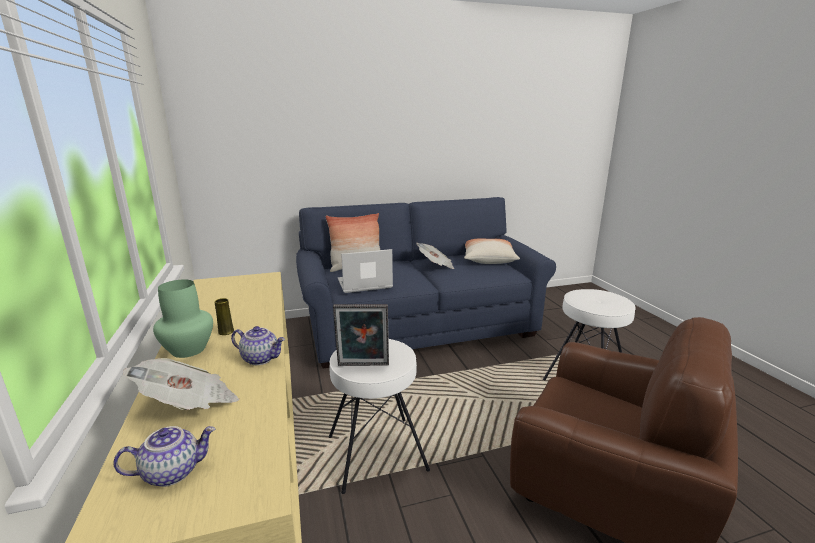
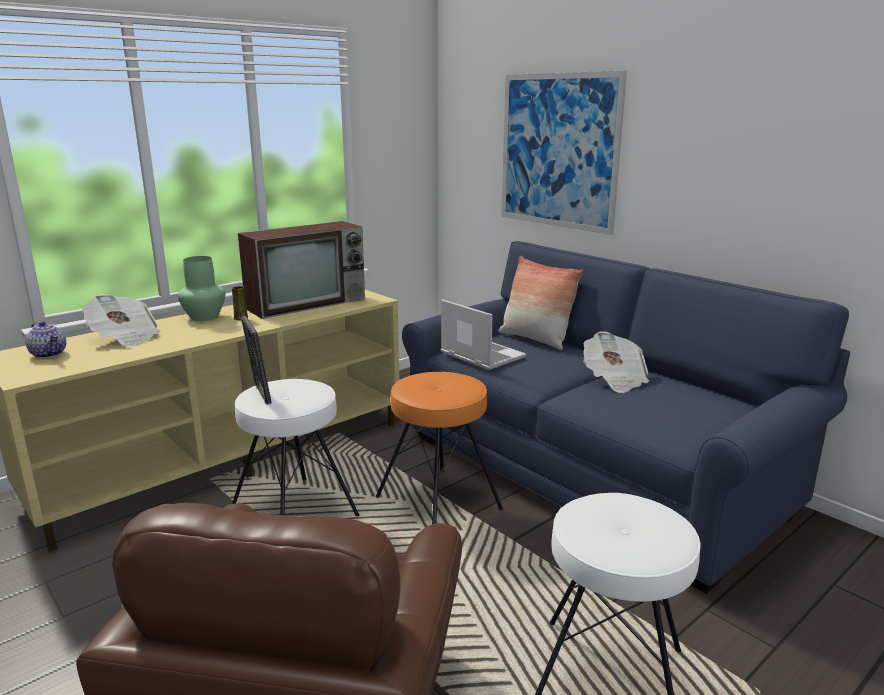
camera: 65 degrees right, 0 degrees up
teapot [231,326,285,365] -> none
pillow [464,238,520,264] -> none
none -> television [238,221,365,319]
none -> orange stool [376,372,503,524]
none -> picture [501,71,627,235]

